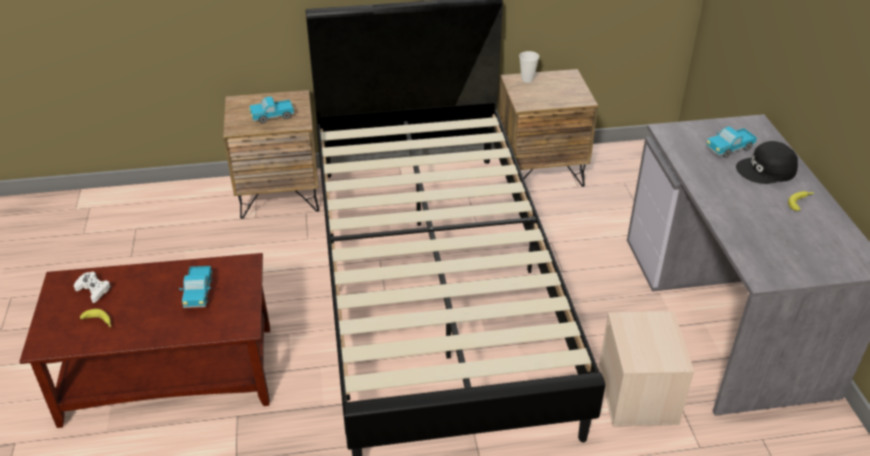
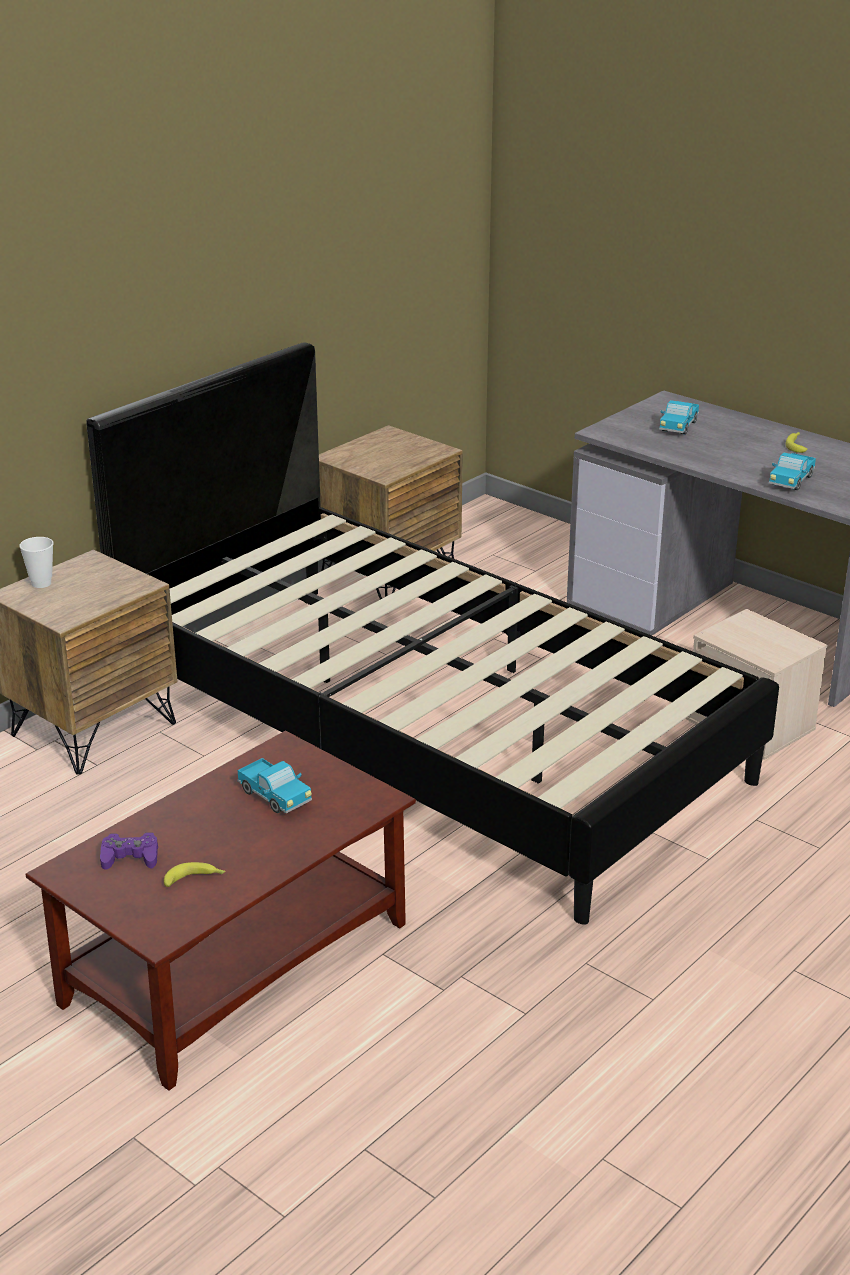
camera: 40 degrees left, 10 degrees down
white game controller [74,271,112,303] -> purple game controller [100,832,158,870]
toy truck [249,97,294,123] -> toy truck moved to [769,453,816,490]
cup [519,51,539,83] -> cup moved to [20,537,53,588]
black cap [736,141,798,184] -> none

